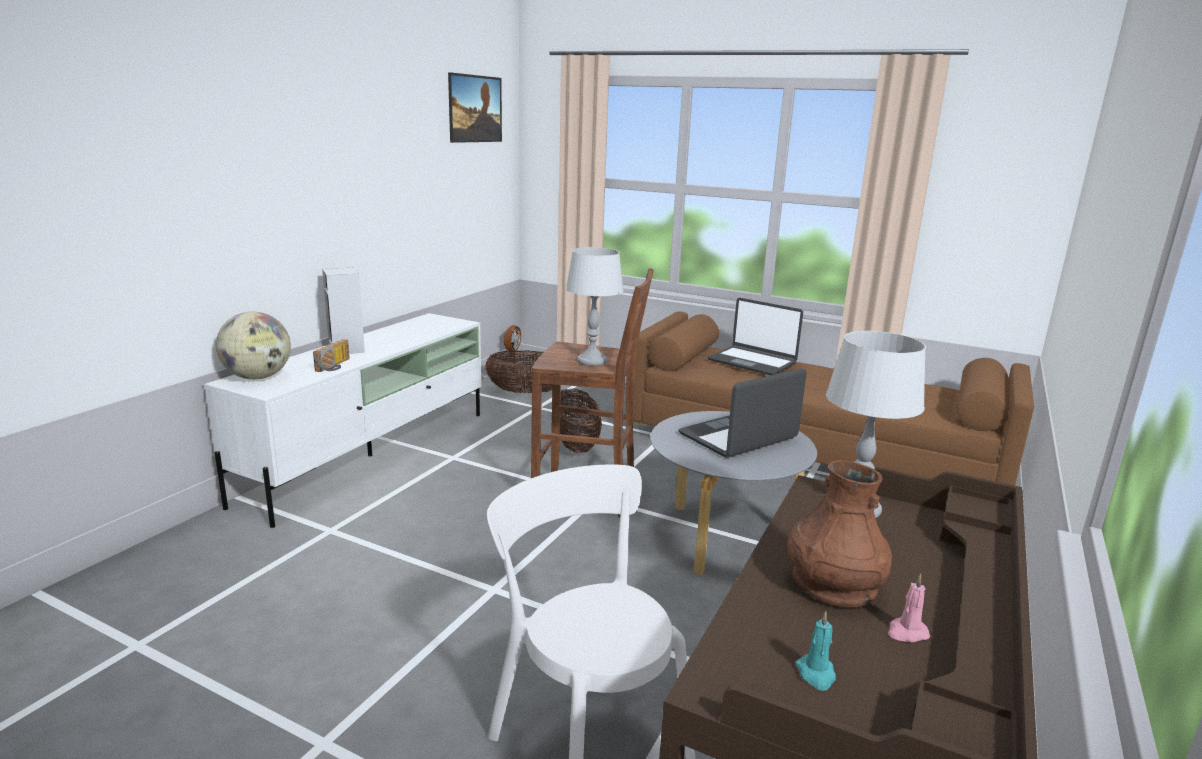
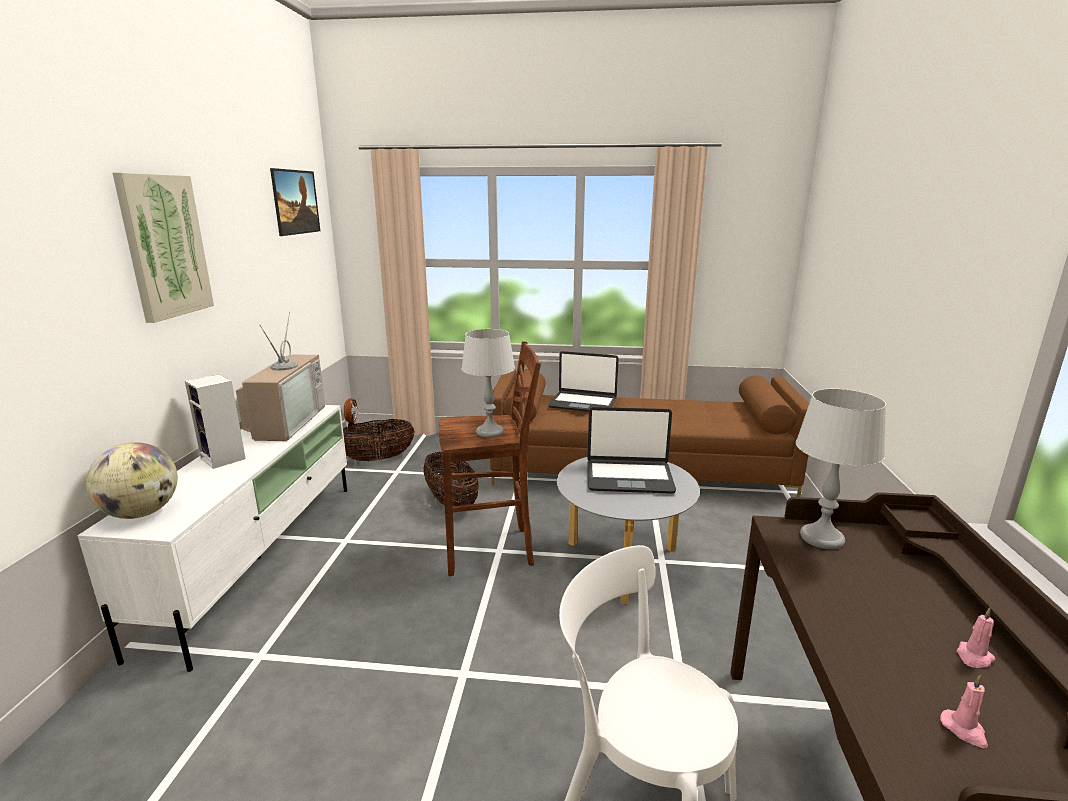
camera: 20 degrees left, 0 degrees up
radio [313,339,350,372] -> none
laptop [678,368,807,458] -> laptop turned 120 degrees counterclockwise [587,407,676,494]
brown vase [787,460,892,607] -> none
turquoise candle [795,611,836,691] -> pink candle [940,675,988,748]
none -> picture [113,173,214,323]
none -> television [236,312,325,441]

